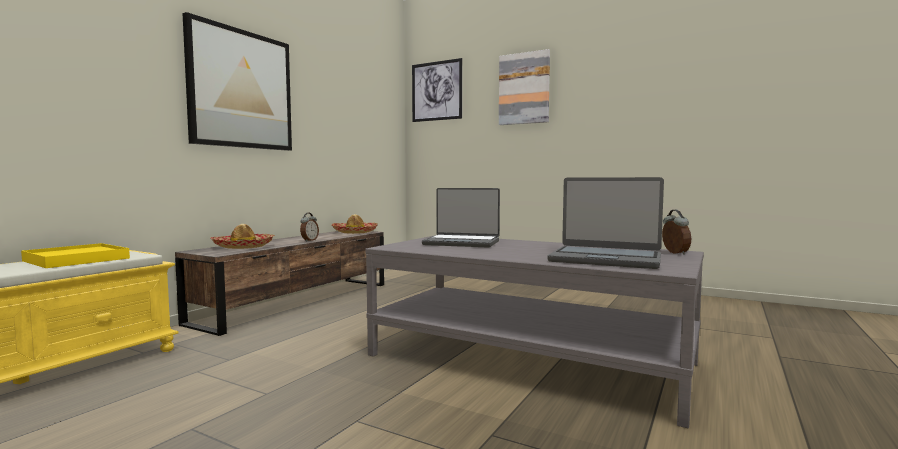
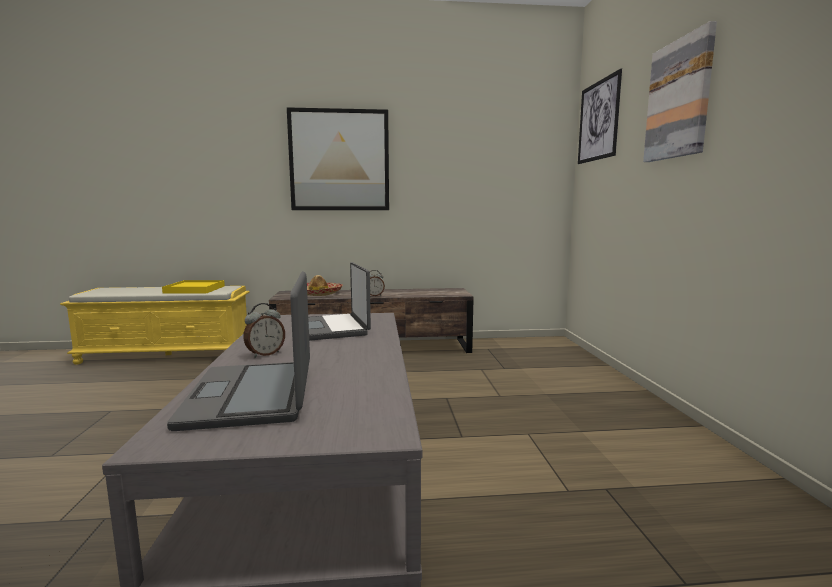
camera: 55 degrees right, 5 degrees up
hat [331,214,378,234] -> none
alarm clock [662,210,691,255] -> alarm clock moved to [243,303,285,358]

